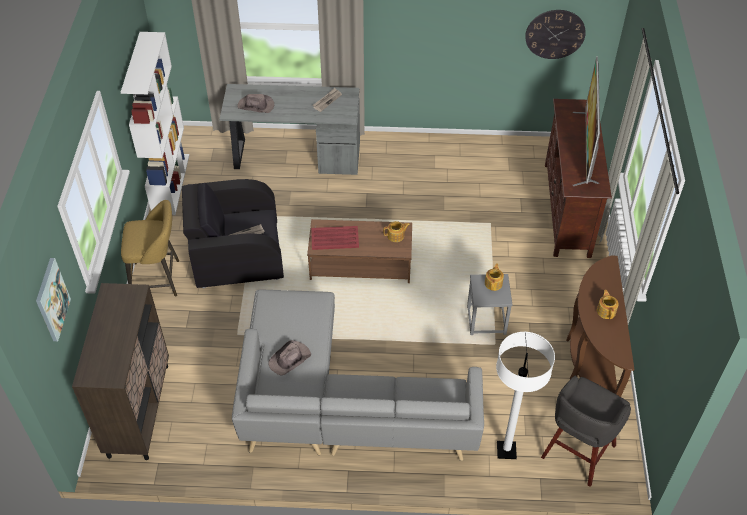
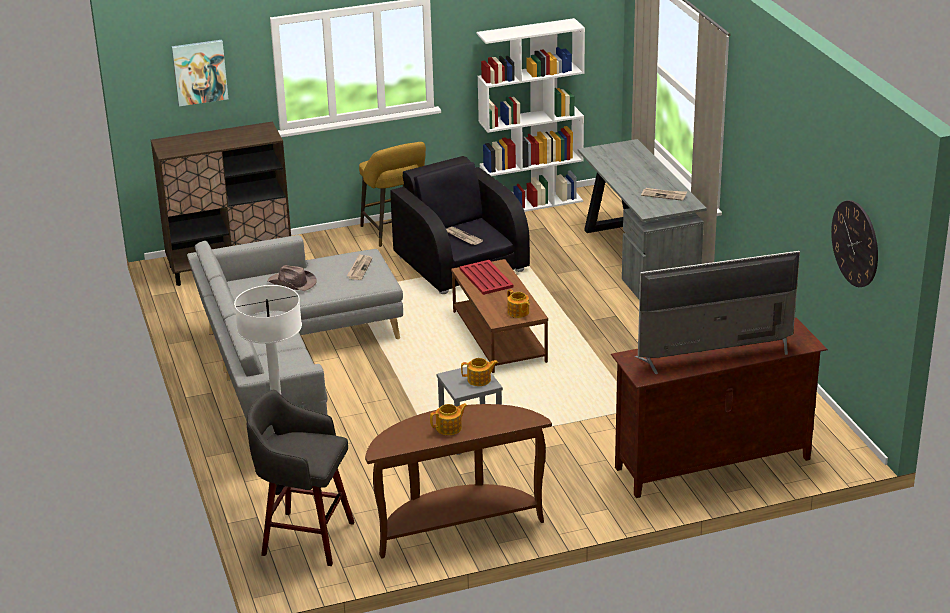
camera: 70 degrees right, 20 degrees down
brown hat [237,94,274,113] -> none
none -> newspaper [347,254,372,280]

